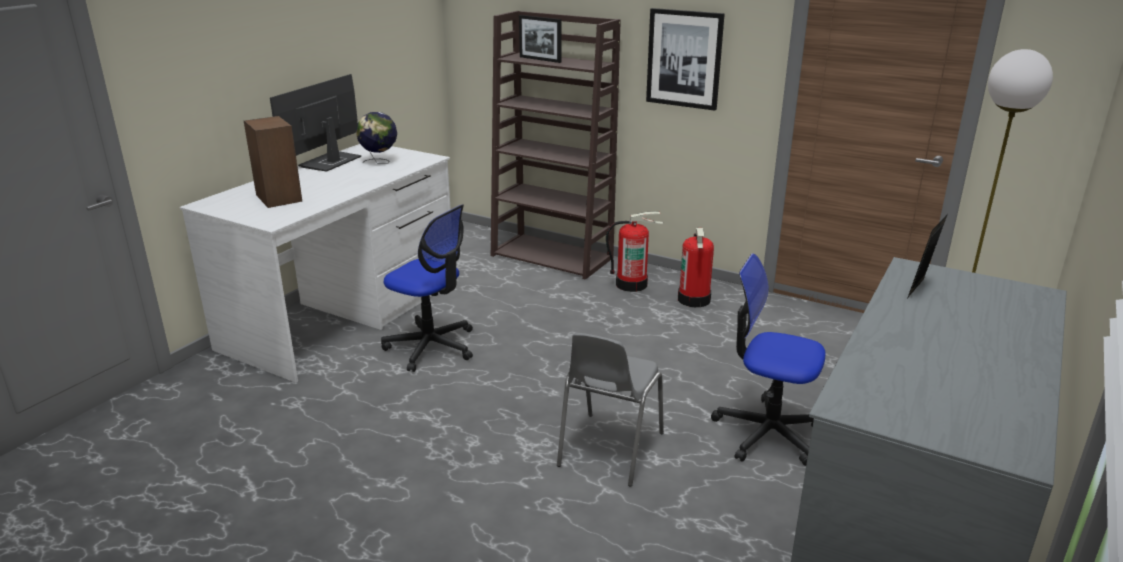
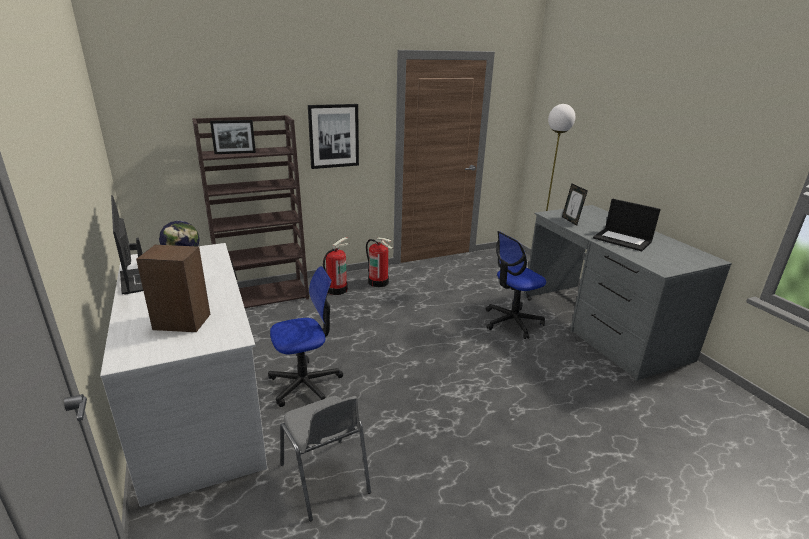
camera: 55 degrees left, 0 degrees up
grey chair [557,333,664,487] -> grey chair moved to [280,396,371,521]
none -> laptop [593,198,661,251]

